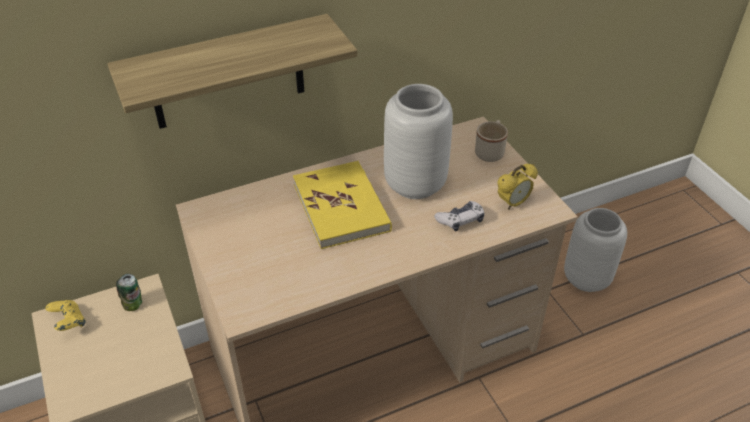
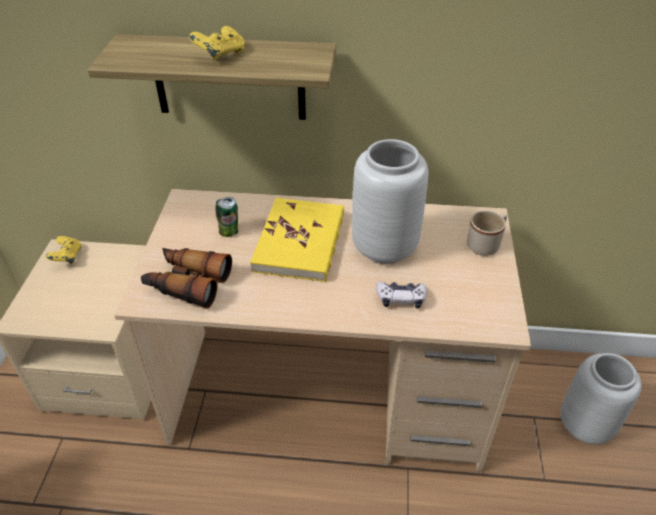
camera: 30 degrees right, 0 degrees up
can [116,274,142,311] -> can moved to [216,197,238,237]
alarm clock [497,164,538,210] -> none
none -> binoculars [141,248,232,309]
none -> yellow game controller [189,26,245,60]

